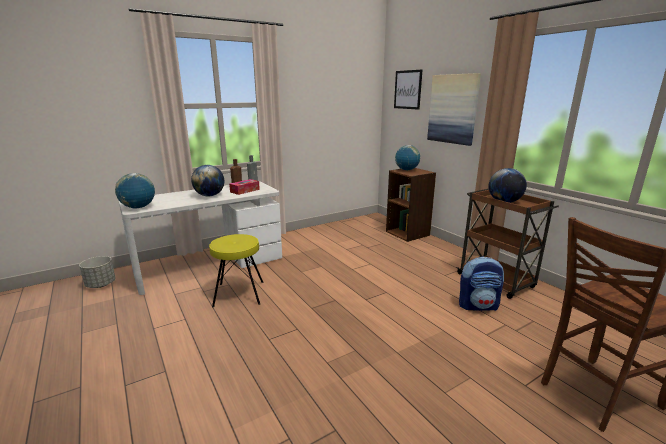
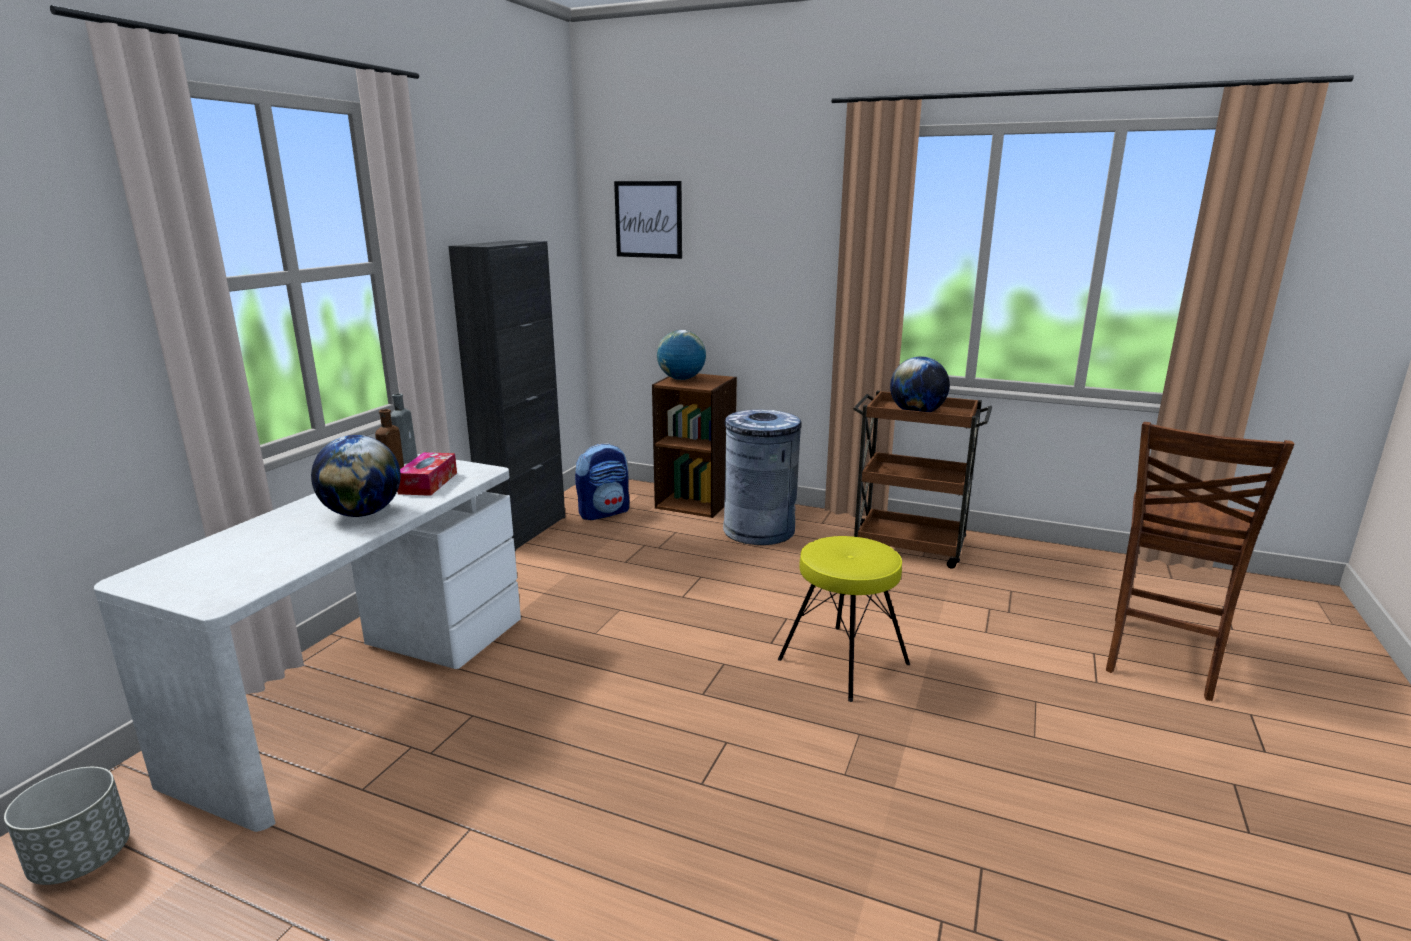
camera: 35 degrees left, 0 degrees up
globe [115,173,155,209] -> none
yellow stool [209,234,263,308] -> yellow stool moved to [778,536,910,702]
picture [427,73,481,146] -> none
backpack [459,257,504,311] -> backpack moved to [575,443,629,520]
none -> black cabinet [448,240,565,551]
none -> grey trash can [723,410,802,545]

